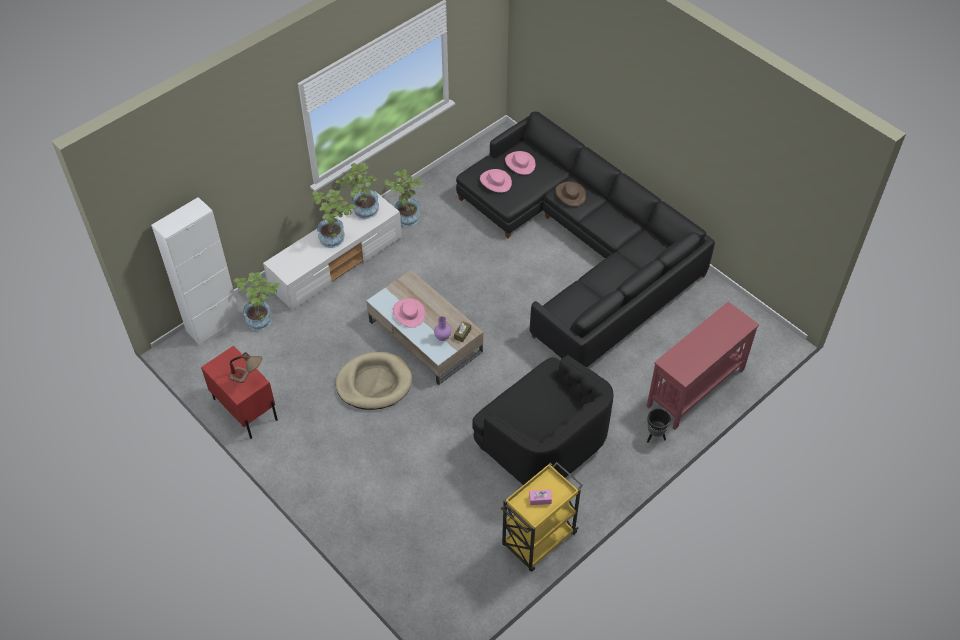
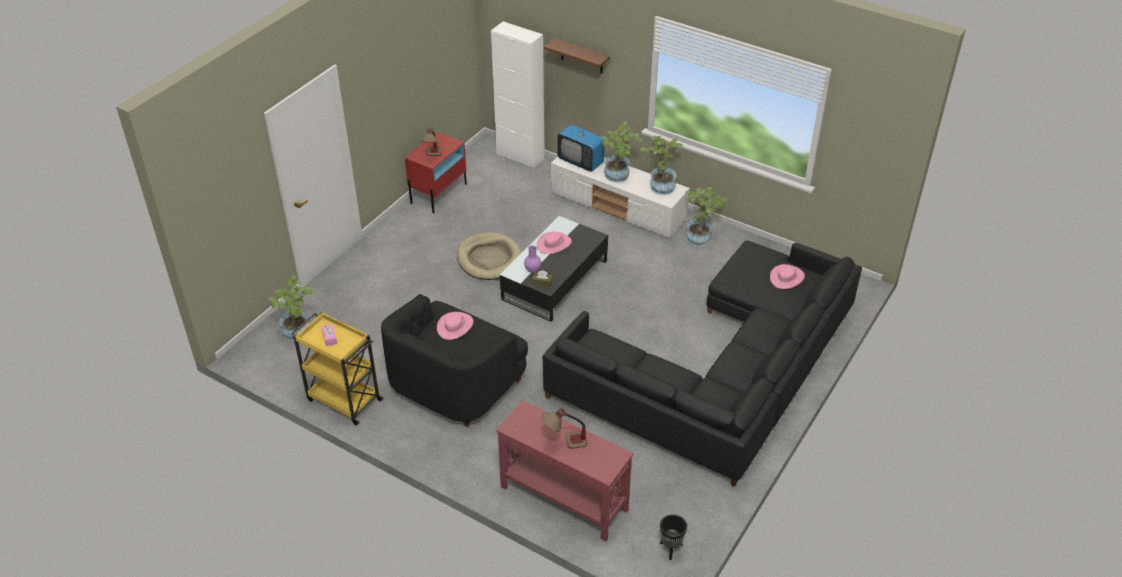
camera: 75 degrees right, 10 degrees down
potted plant [234,272,280,331] -> potted plant moved to [268,275,317,341]
beige coffee table [366,270,483,385] -> black coffee table [500,216,608,322]
pink hat [480,169,512,193] -> pink hat moved to [437,312,474,340]
brown hat [555,182,586,206] -> none
black planter [647,409,671,443] -> black planter moved to [660,514,687,560]
none -> table lamp [542,408,587,449]
none -> brown shelf [544,38,610,73]
none -> television [557,113,605,172]

